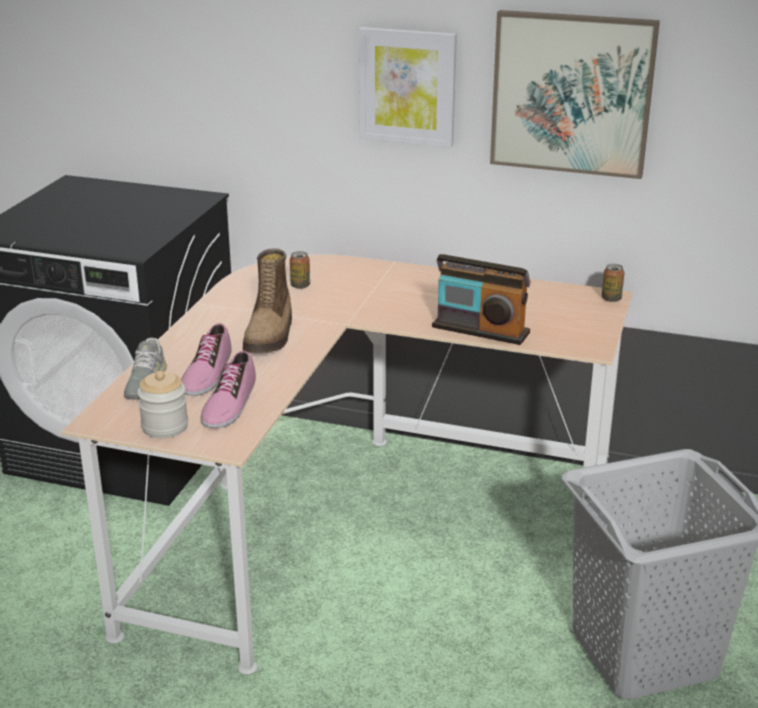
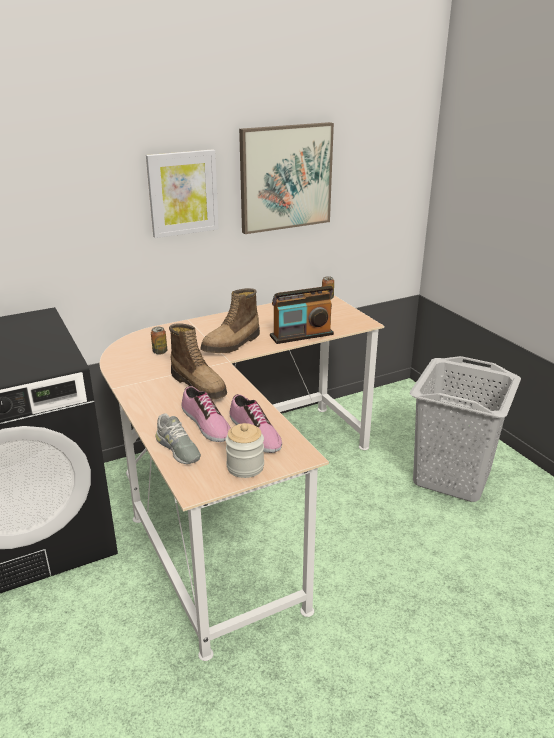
camera: 45 degrees left, 0 degrees up
none -> boot [200,288,260,353]

